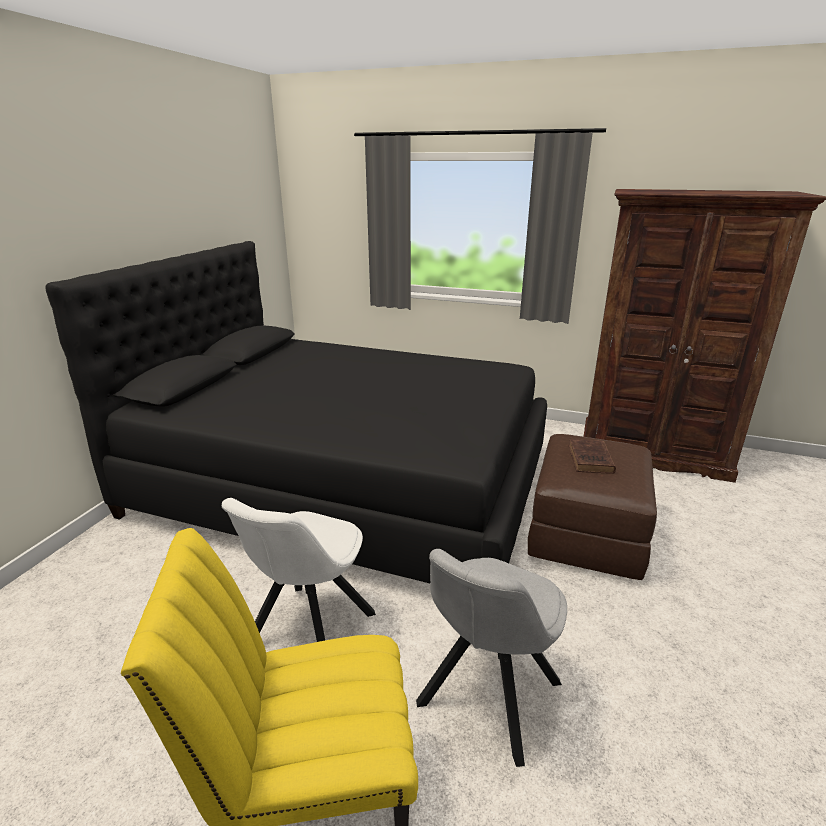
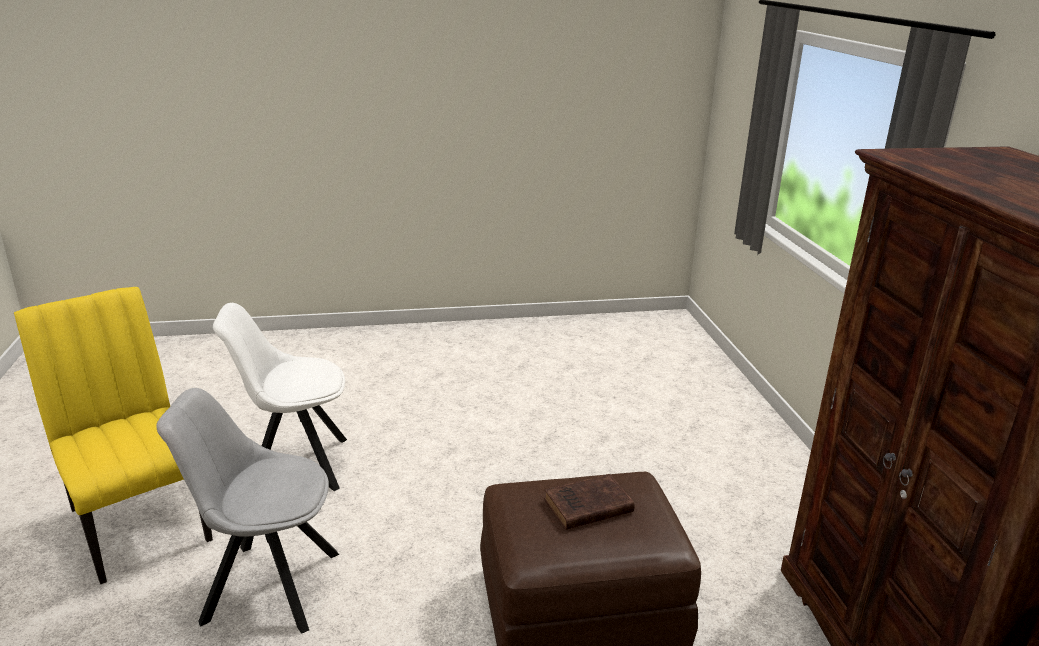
camera: 60 degrees right, 0 degrees up
black bed [45,241,547,583] -> none

